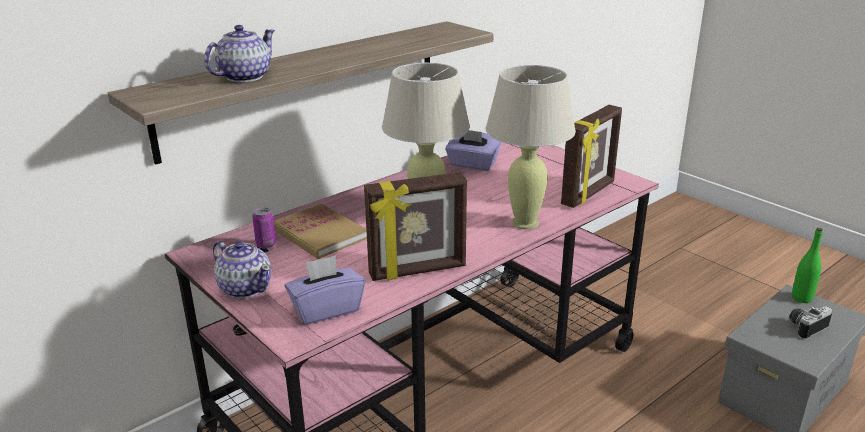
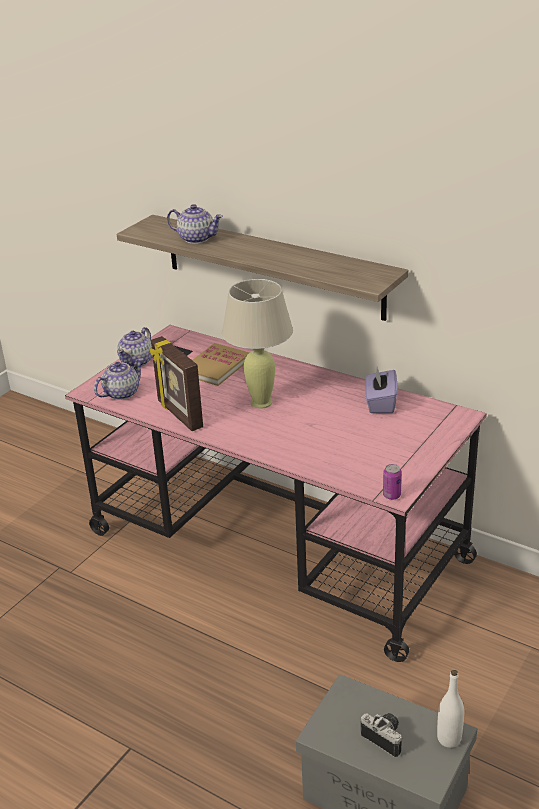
camera: 75 degrees right, 5 degrees up
can [252,208,276,249] -> can moved to [383,464,402,500]
purple tissue box [285,255,365,325] -> teapot [94,358,143,400]
beige table lamp [486,65,576,229] -> none
picture frame [561,105,622,208] -> none
green bottle [792,228,823,303] -> white bottle [437,670,464,748]

